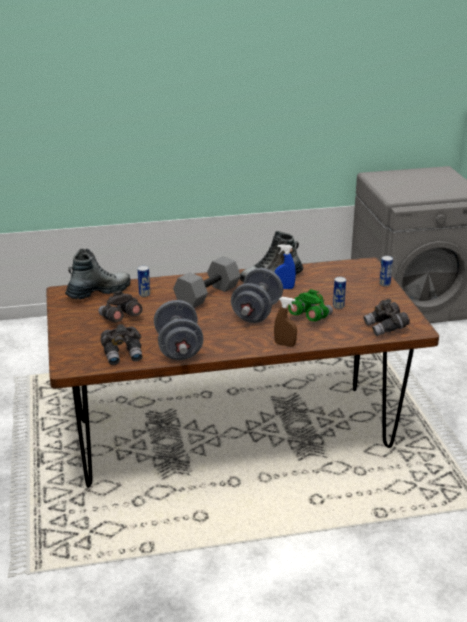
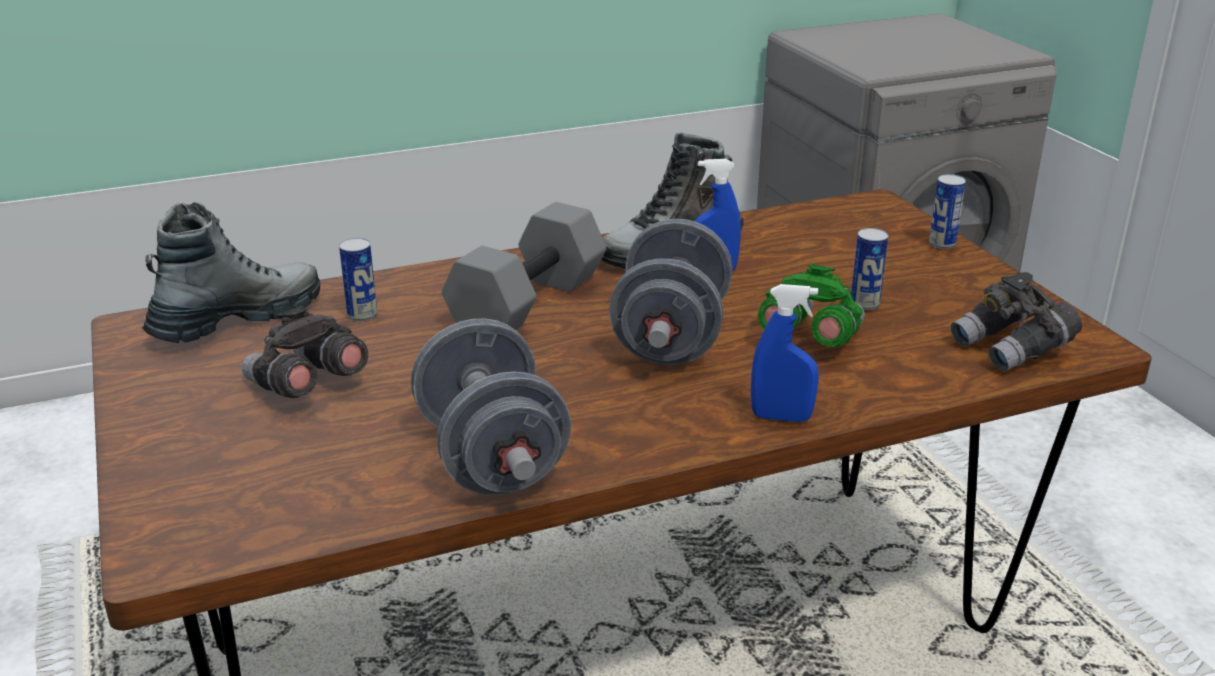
camera: 10 degrees left, 0 degrees up
grey binoculars [100,324,143,365] -> none
brown spray bottle [274,297,297,347] -> blue spray bottle [751,284,819,422]

